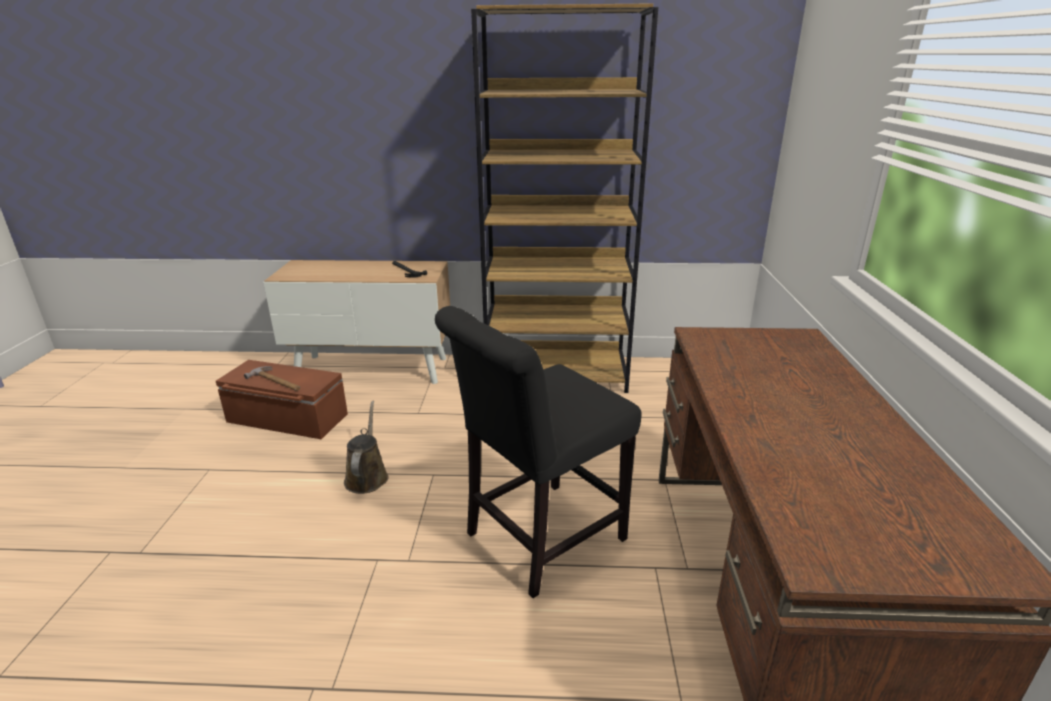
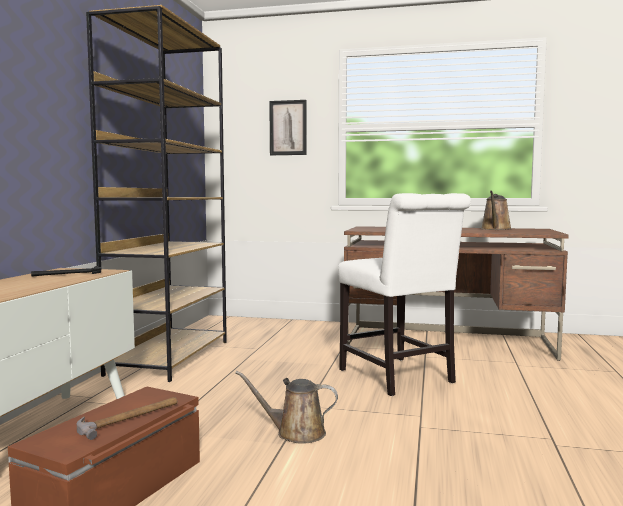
camera: 80 degrees left, 20 degrees down
black chair [435,306,642,598] -> white chair [338,193,471,396]
none -> picture [269,100,307,155]
none -> brown watering can [481,191,512,230]

